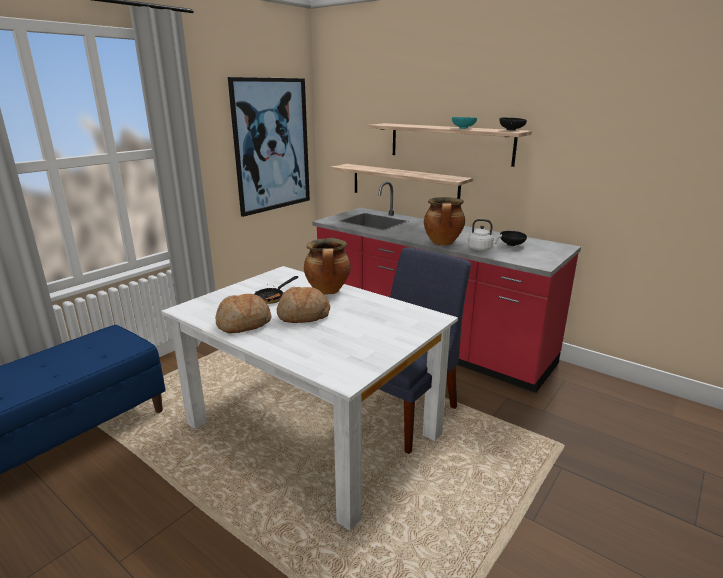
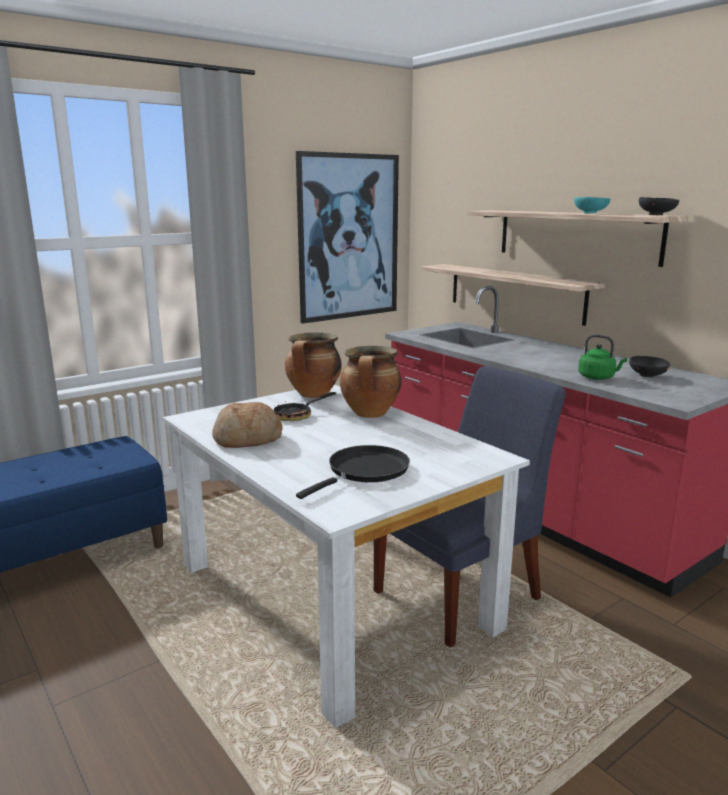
camera: 15 degrees right, 5 degrees down
bread [277,287,330,323] -> none
cooking pot [424,197,465,245] -> cooking pot moved to [285,333,342,398]
white kettle [468,219,502,251] -> green kettle [578,335,627,380]
none -> black frying pan [296,445,410,499]

